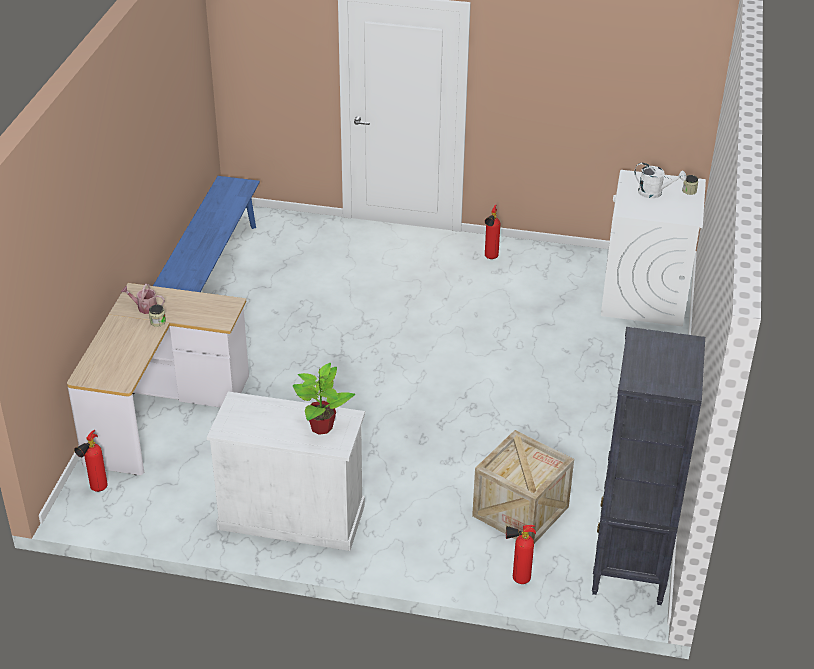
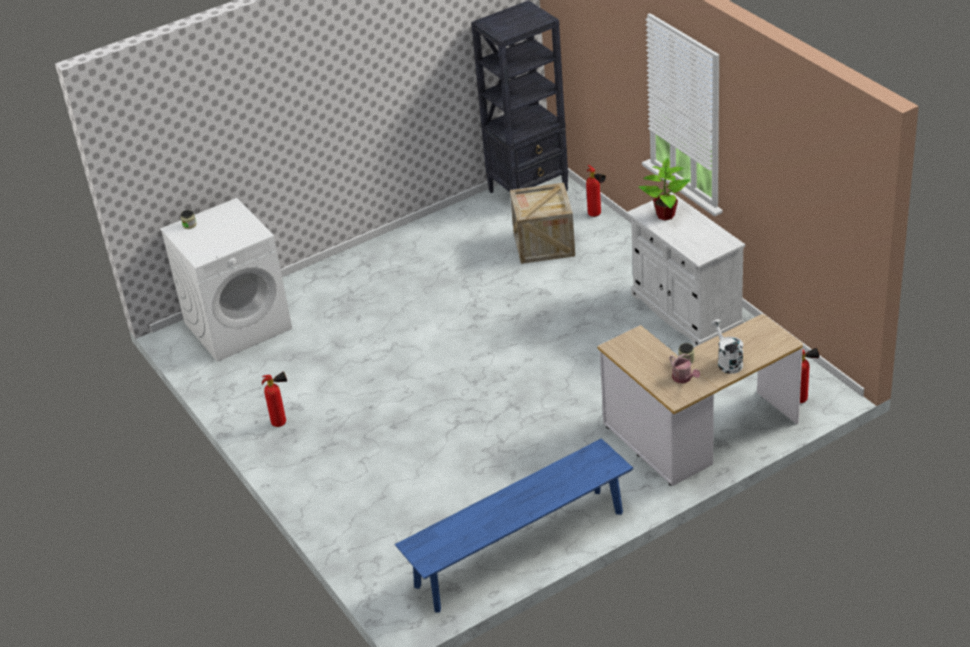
camera: 130 degrees left, 0 degrees up
white watering can [634,163,686,198] -> white watering can moved to [711,319,743,374]

